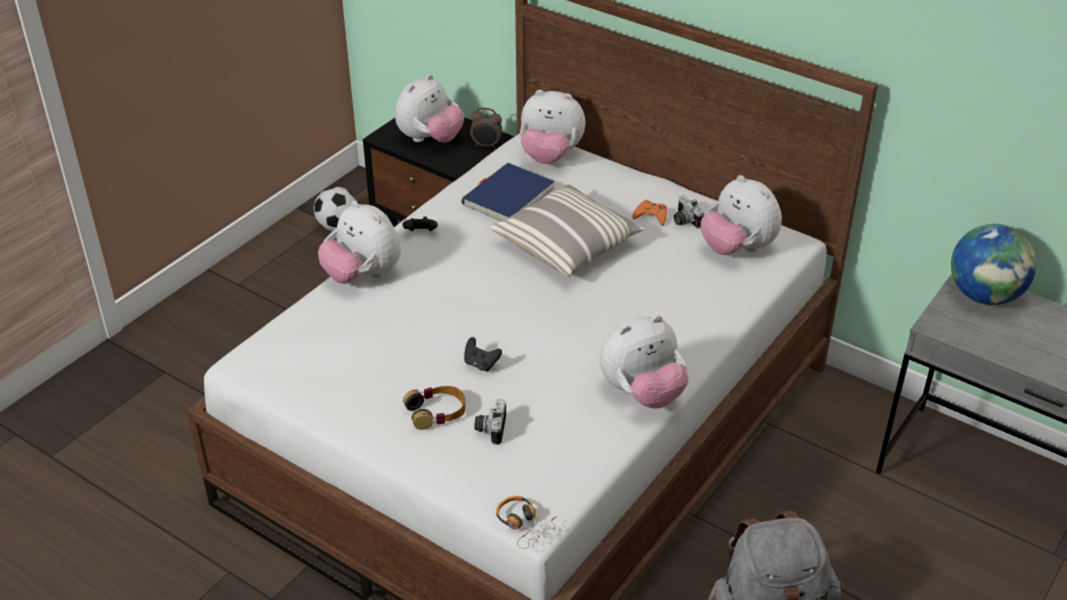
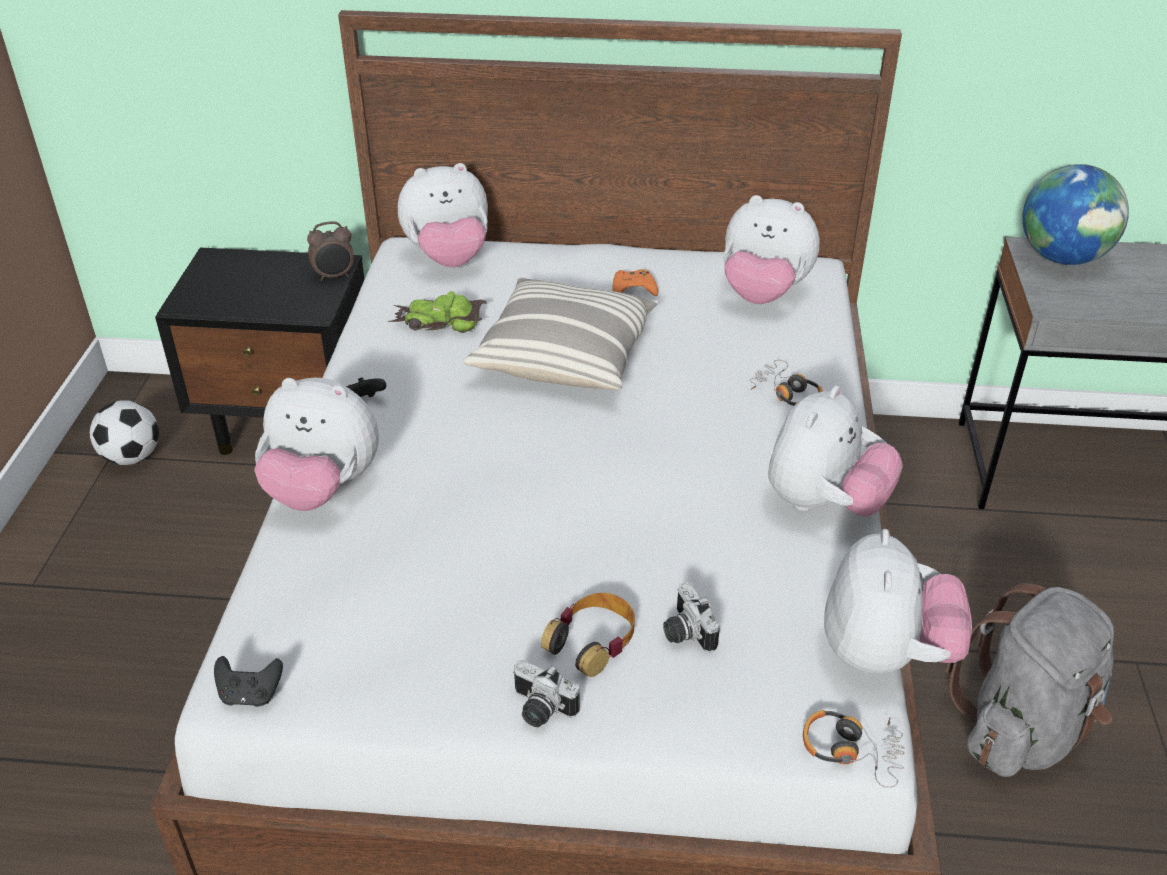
camera: 30 degrees left, 0 degrees up
plush toy [395,74,465,143] -> plush toy moved to [824,529,972,674]
blue book [461,163,555,221] -> toy car [387,291,487,333]
black game controller [464,337,502,372] -> black game controller moved to [214,656,283,707]
camera [673,195,704,229] -> camera moved to [513,660,580,727]
none -> headphones [750,360,823,406]

